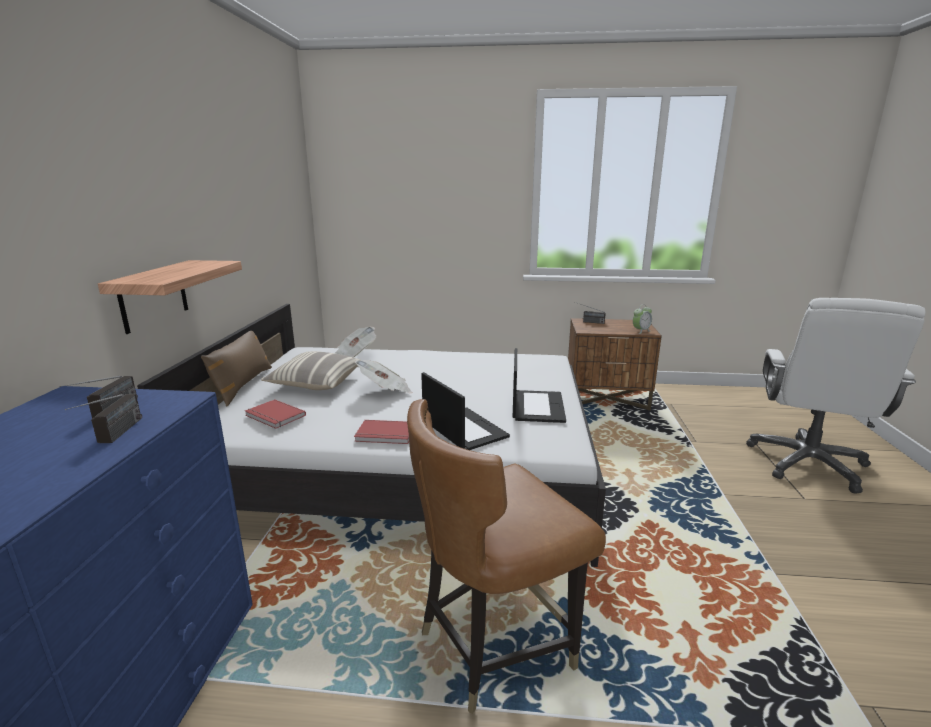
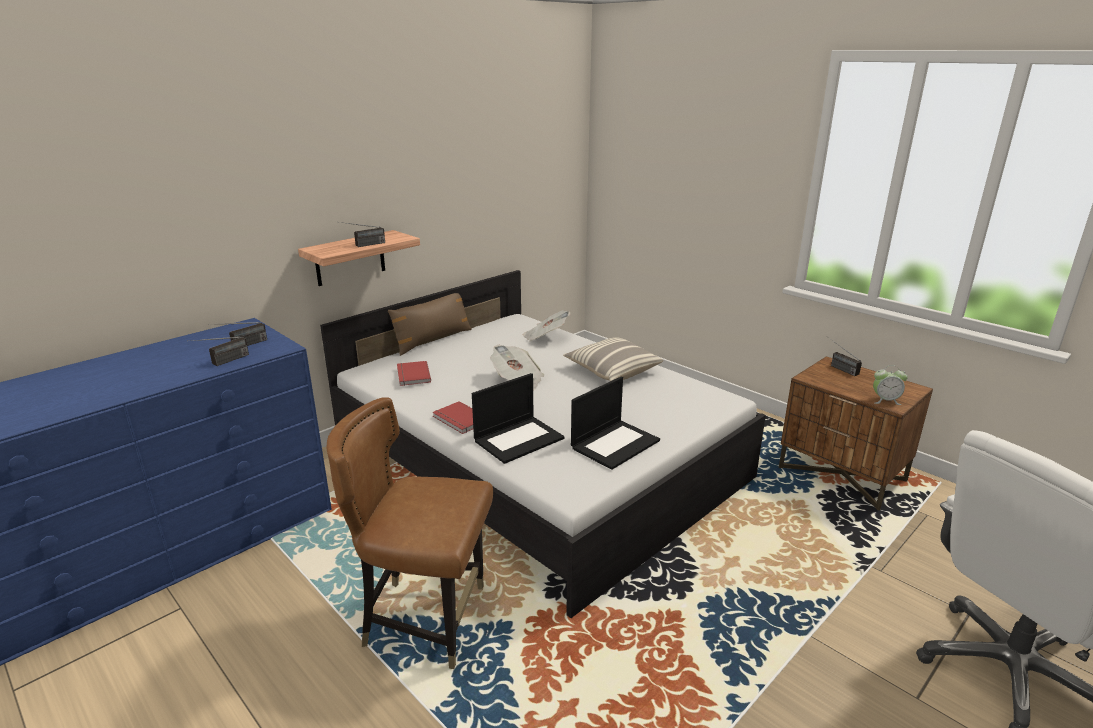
camera: 40 degrees right, 5 degrees up
pillow [261,351,362,390] -> pillow moved to [563,337,663,381]
laptop [421,372,510,450] -> laptop turned 45 degrees clockwise [472,373,565,464]
none -> radio [340,222,385,247]

